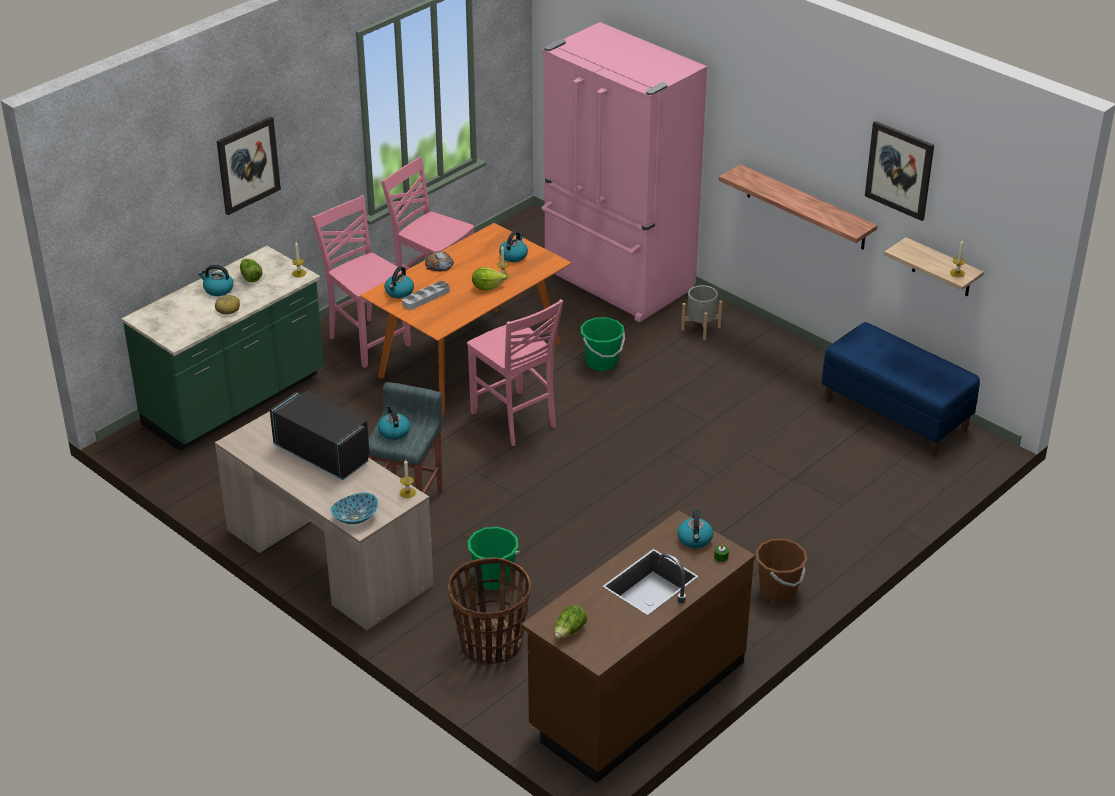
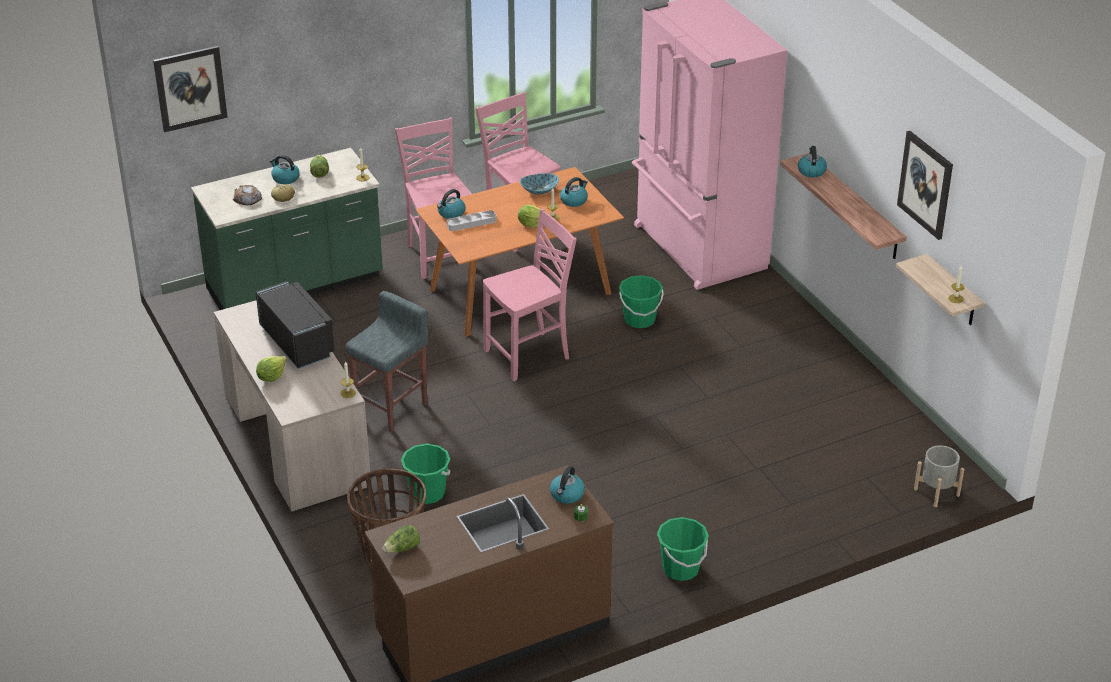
camera: 20 degrees right, 0 degrees up
picture [217,117,281,215] -> picture moved to [153,46,228,132]
bowl [330,493,378,524] -> bowl moved to [520,173,559,194]
kettle [378,405,410,440] -> kettle moved to [798,146,827,178]
bread [425,251,454,271] -> bread moved to [233,185,262,205]
pink chair [467,299,563,446] -> pink chair turned 105 degrees counterclockwise [483,209,577,381]
grey planter [681,285,723,340] -> grey planter moved to [914,445,964,507]
brown bucket [756,539,808,602] -> green bucket [657,517,709,581]
blue bench [822,322,980,456] -> none
none -> lettuce [256,356,287,382]

